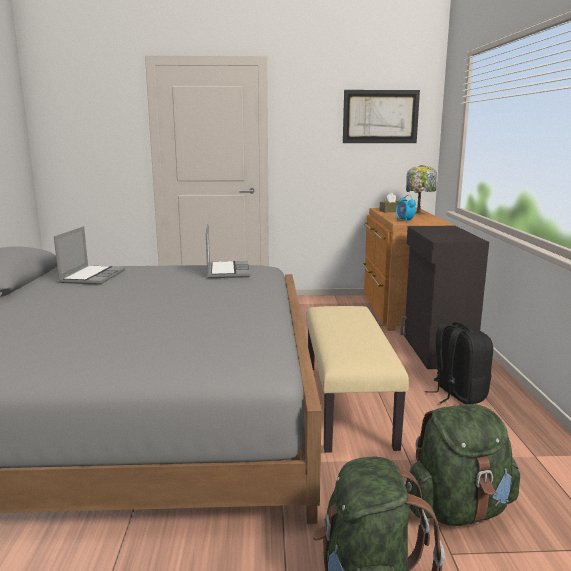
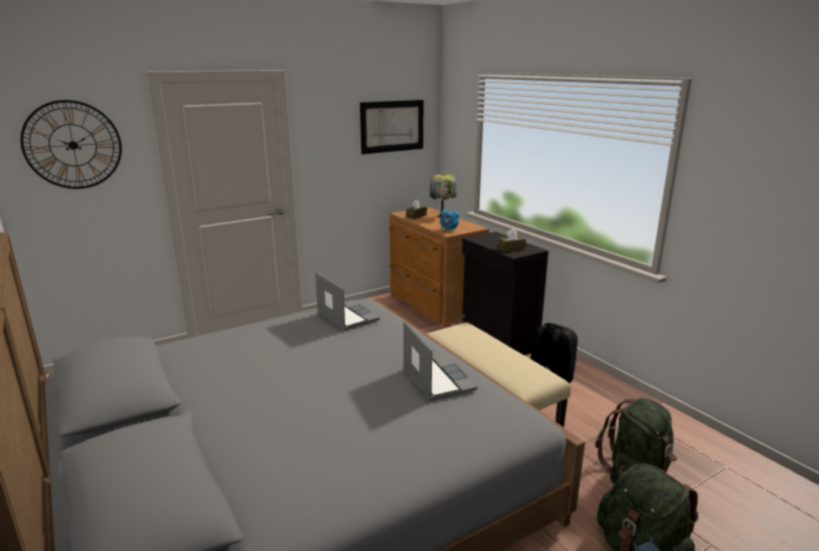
camera: 30 degrees left, 5 degrees up
laptop [54,226,125,285] -> laptop moved to [403,321,478,401]
none -> wall clock [20,100,122,189]
none -> brown tissue box [498,229,526,252]

